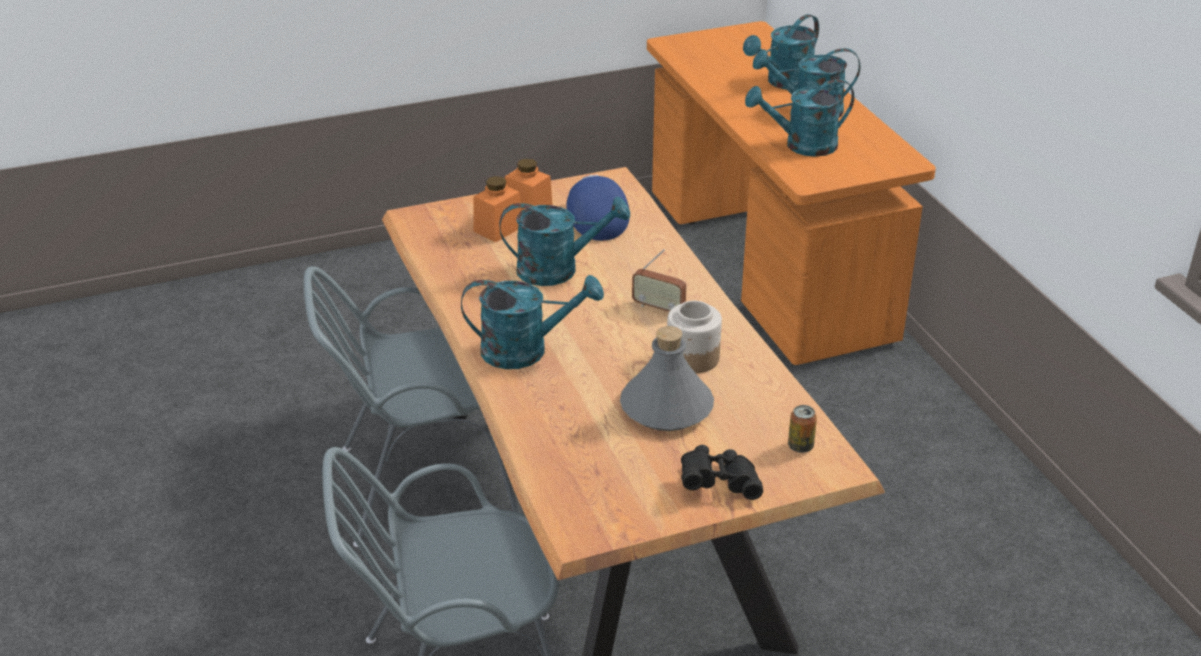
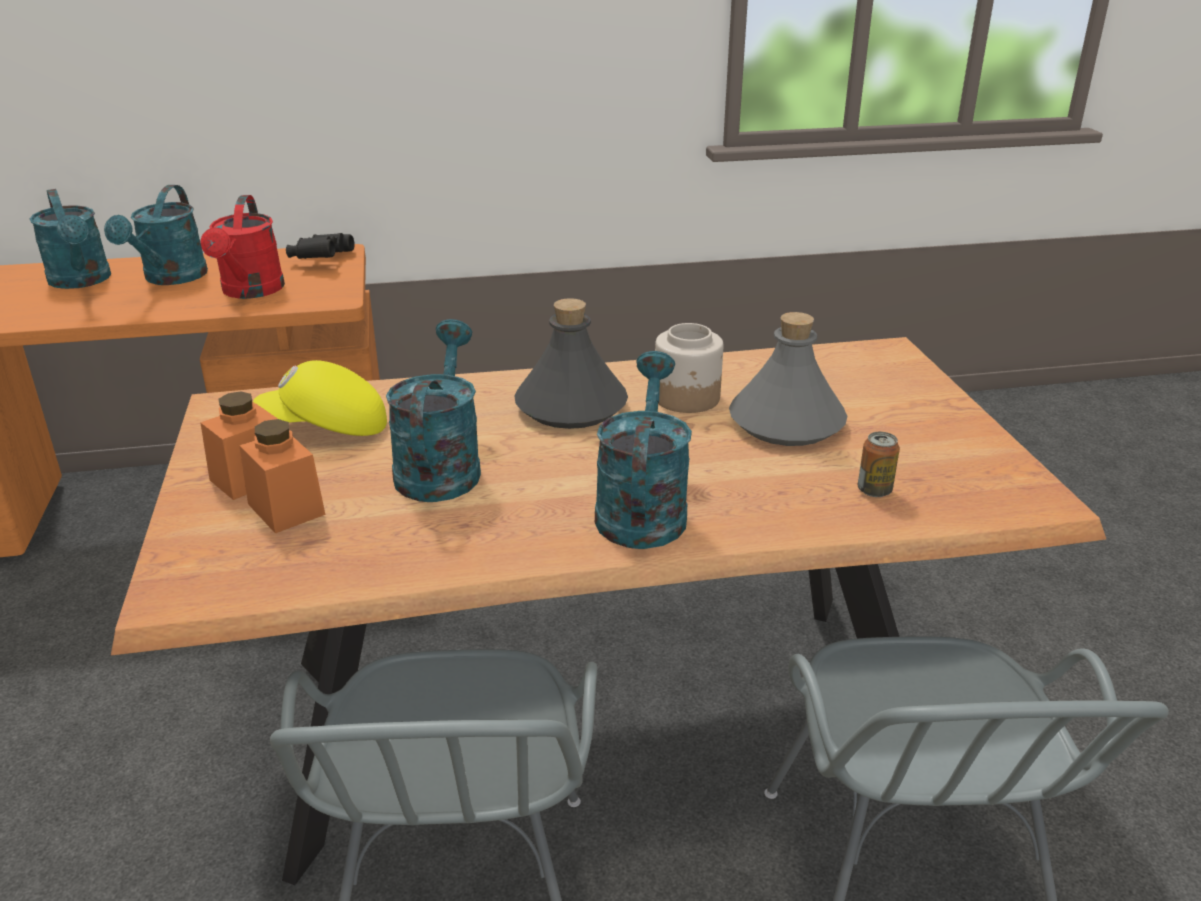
camera: 80 degrees left, 5 degrees down
blue cap [566,174,630,241] -> yellow cap [253,360,387,436]
radio [632,249,686,312] -> grey bottle [514,298,628,429]
black binoculars [681,445,763,500] -> black binoculars moved to [286,233,355,259]
turquoise watering can [745,79,854,157] -> red watering can [200,195,285,299]
can [788,405,817,453] -> can moved to [858,432,900,497]

